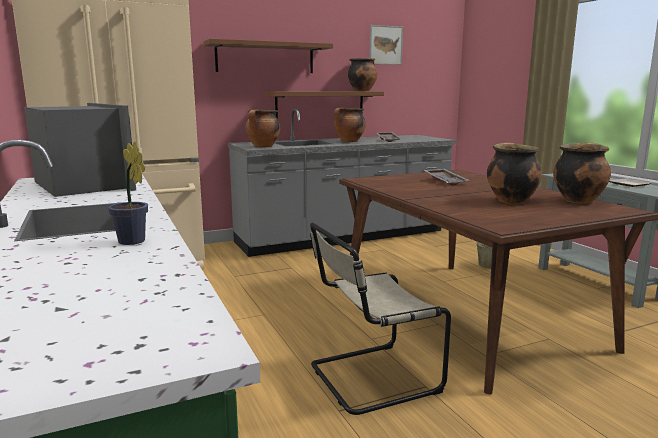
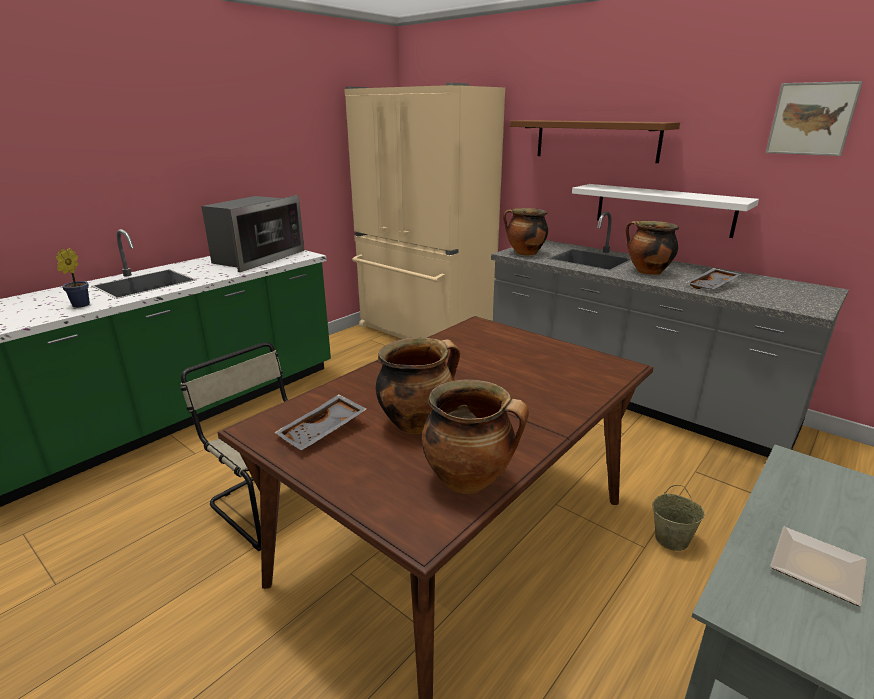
camera: 65 degrees right, 10 degrees up
brown shelf [265,91,384,119] -> white shelf [572,184,759,238]
cooking pot [348,58,377,91] -> none
grey tray [424,169,469,186] -> grey tray moved to [274,394,367,451]

